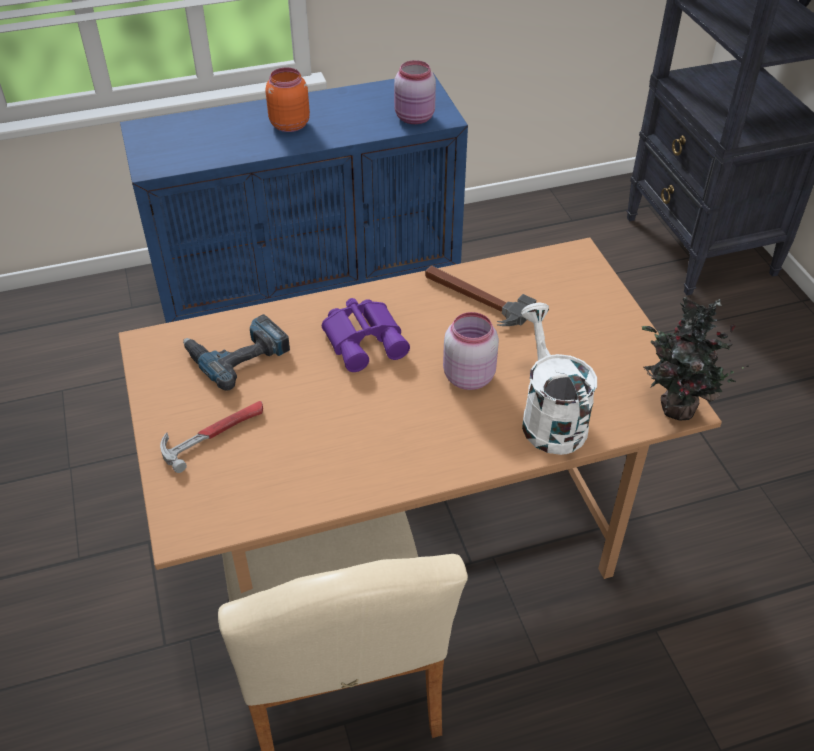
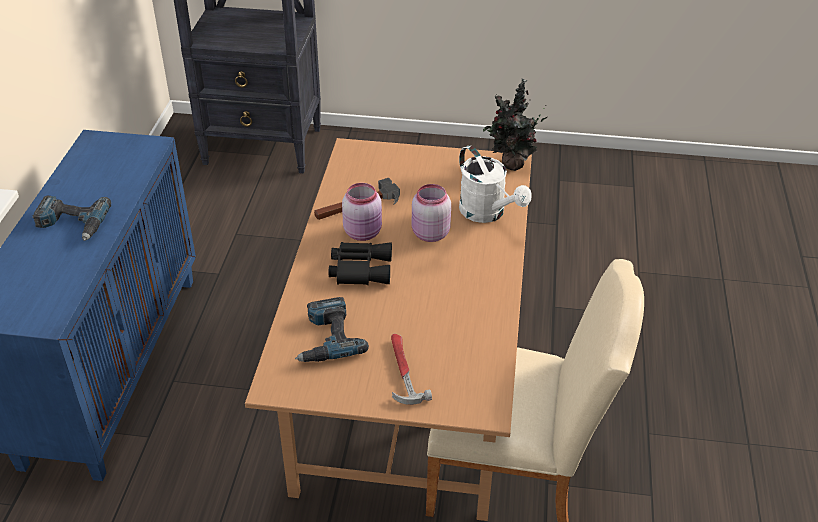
camera: 65 degrees left, 5 degrees down
orange jar [265,67,310,132] -> power drill [33,196,111,241]
purple binoculars [322,298,410,372] -> black binoculars [329,242,392,285]
pink jar [394,60,436,124] -> pink jar moved to [342,183,382,241]
white watering can [521,303,597,455] -> white watering can turned 135 degrees counterclockwise [459,145,532,223]

